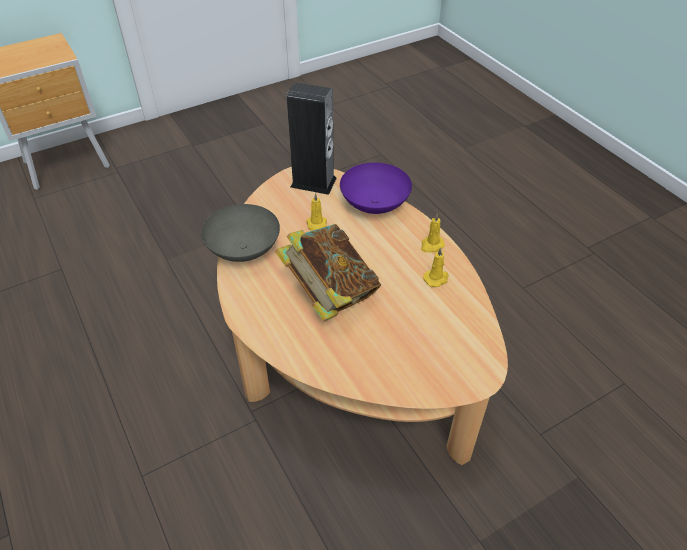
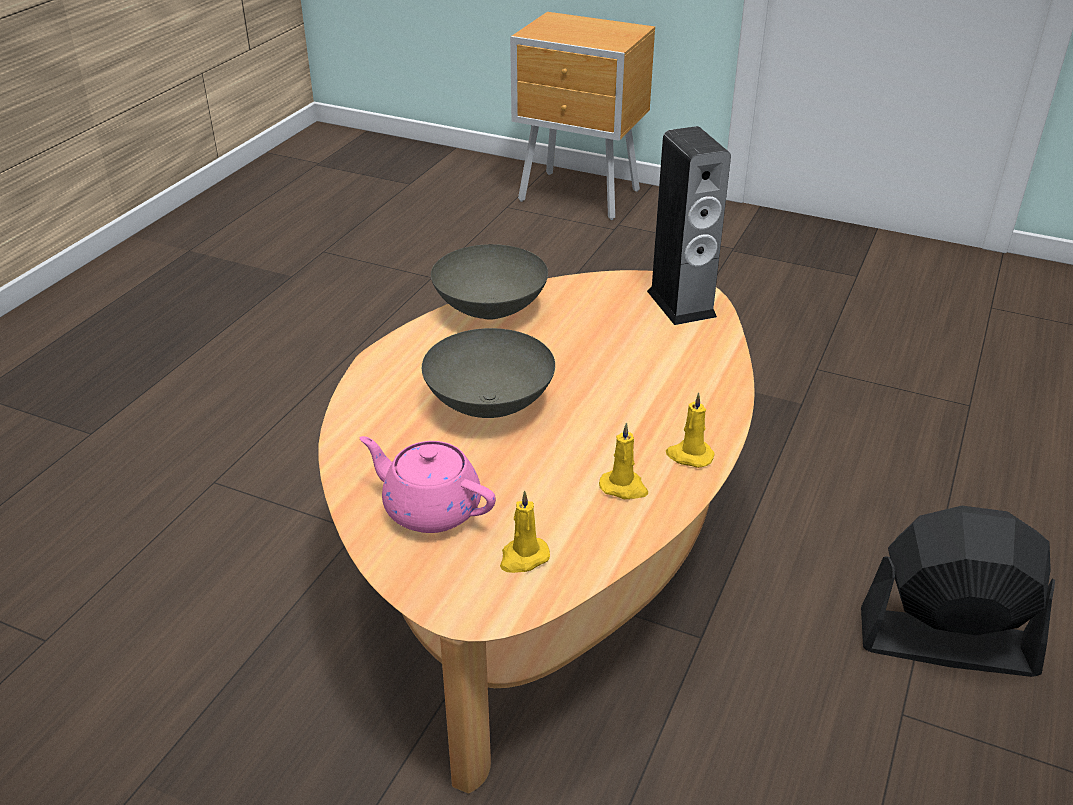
camera: 55 degrees right, 10 degrees down
book [275,224,381,322] -> grey bowl [422,328,555,418]
yellow candle [306,193,327,231] -> yellow candle moved to [500,490,550,573]
purple bowl [340,162,412,214] -> none
none -> pink teapot [360,436,496,533]
none -> black fan [861,506,1055,677]

